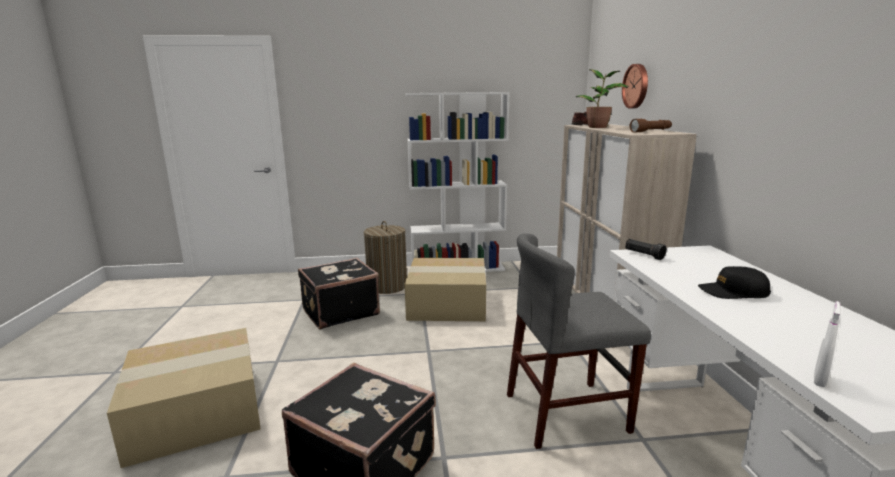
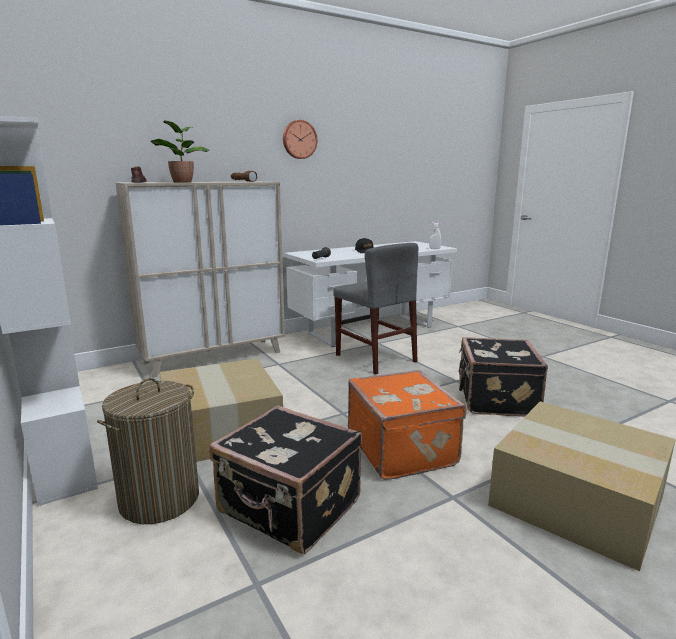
camera: 115 degrees left, 0 degrees up
wall clock [622,64,648,109] -> wall clock moved to [283,120,317,159]
none -> orange suitcase [348,370,466,480]

